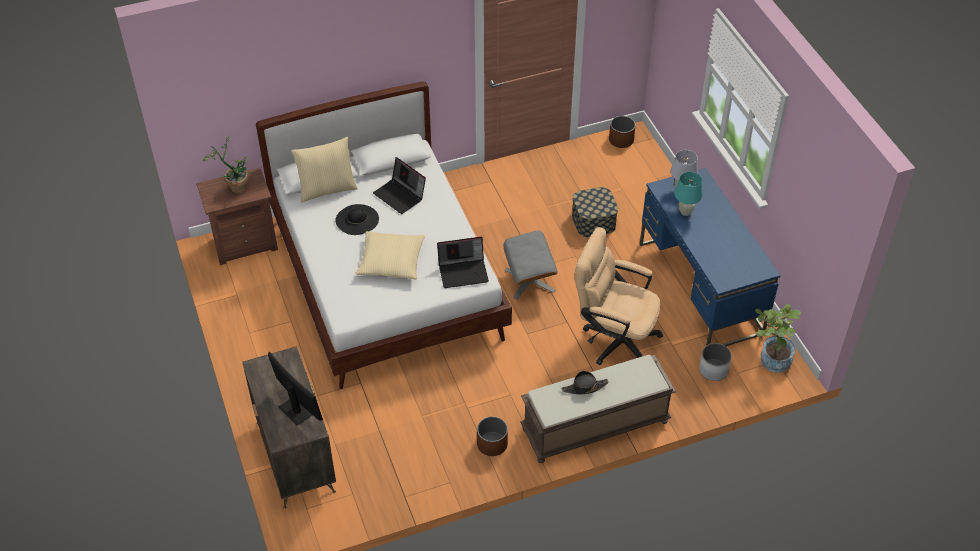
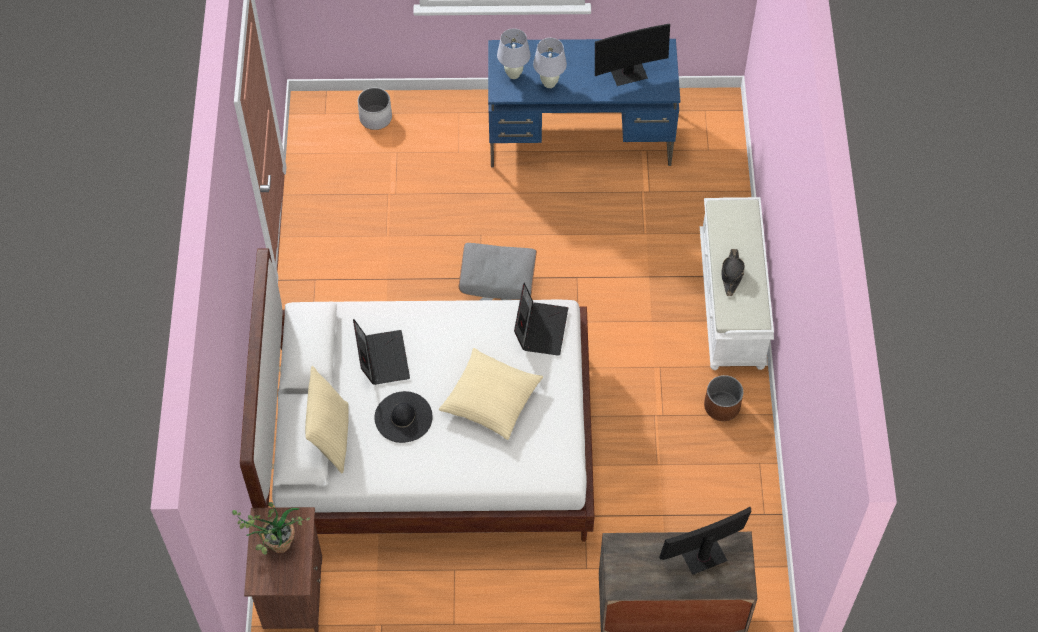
camera: 70 degrees left, 10 degrees up
laptop [373,157,426,214] -> laptop turned 75 degrees counterclockwise [353,319,410,385]
brown bench [520,355,676,463] -> white bench [700,197,774,370]
storage box [572,187,618,237] -> none
beige office chair [575,227,663,365] -> none
brown planter [609,116,636,148] -> none
turquoise table lamp [674,172,702,216] -> white table lamp [533,38,567,88]
white planter [699,343,732,381] -> white planter moved to [358,88,392,130]
potted plant [755,304,802,373] -> none
none -> monitor [595,24,670,86]

